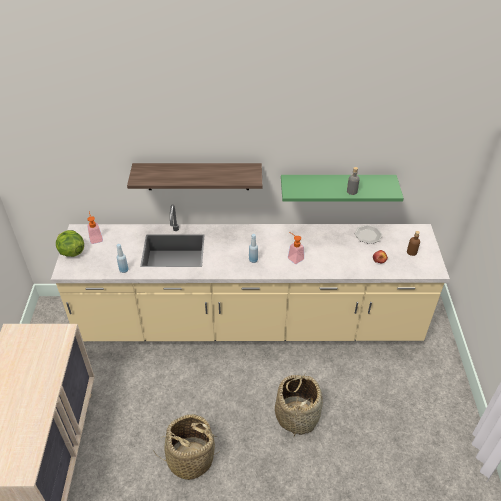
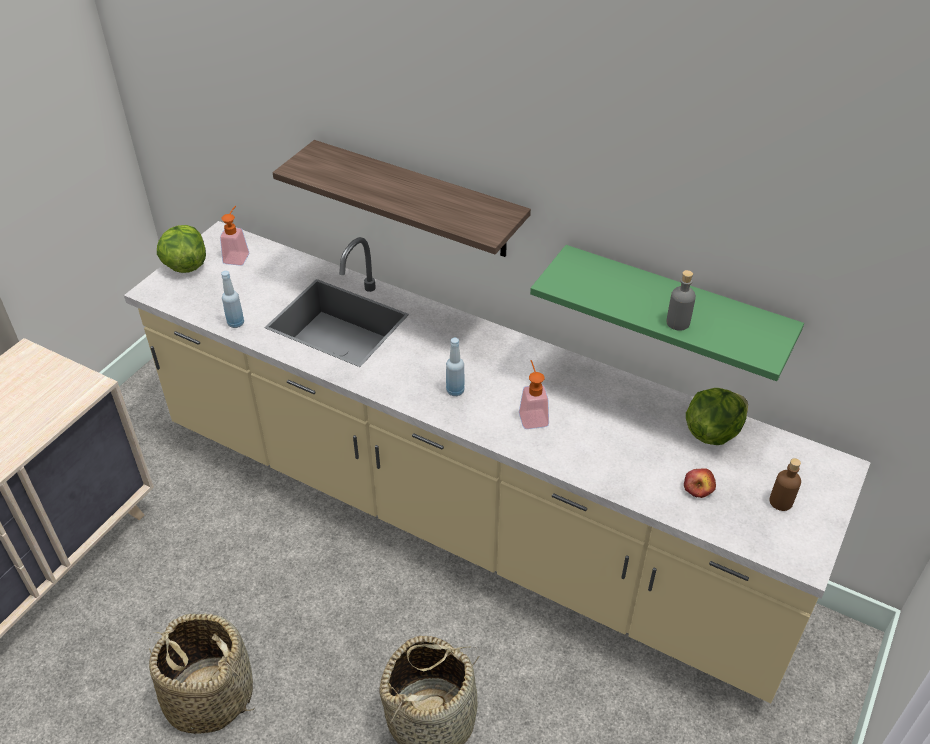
camera: 30 degrees right, 0 degrees up
plate [355,225,382,244] -> lettuce [686,388,748,445]

